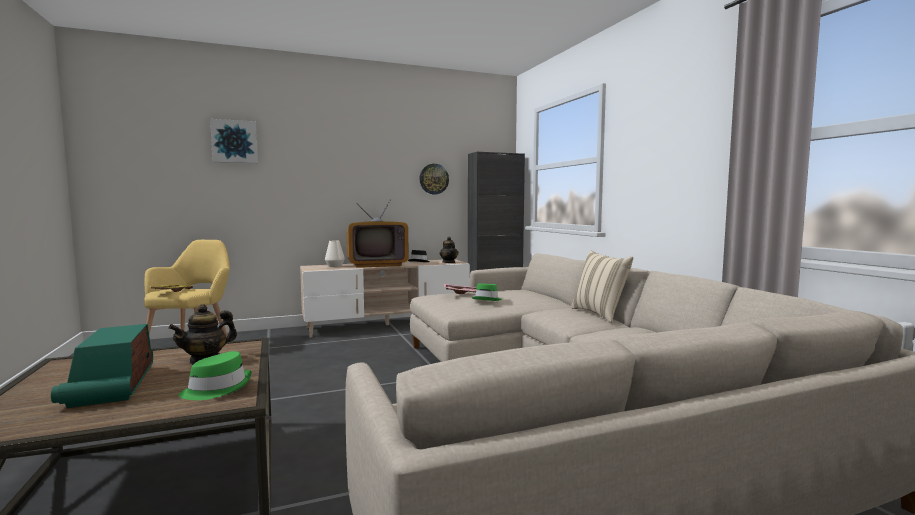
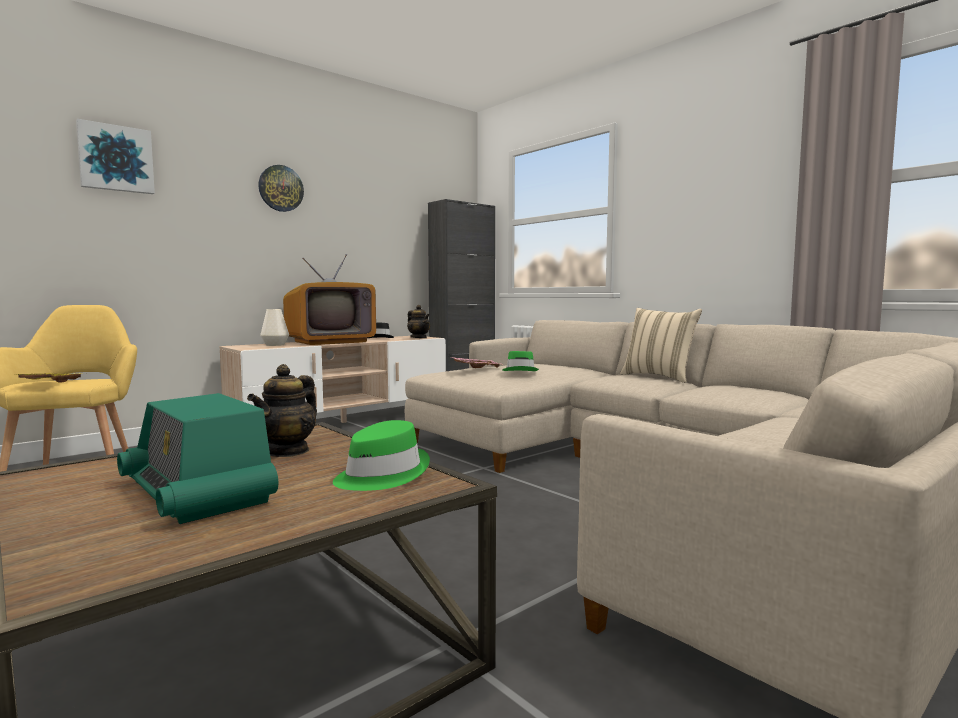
camera: 20 degrees left, 0 degrees up
wall clock [419,164,449,194] -> wall clock moved to [258,165,304,212]

